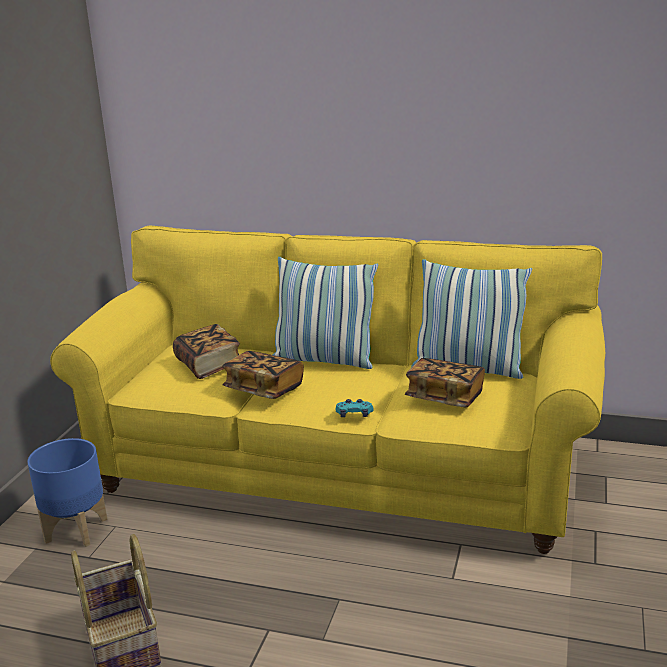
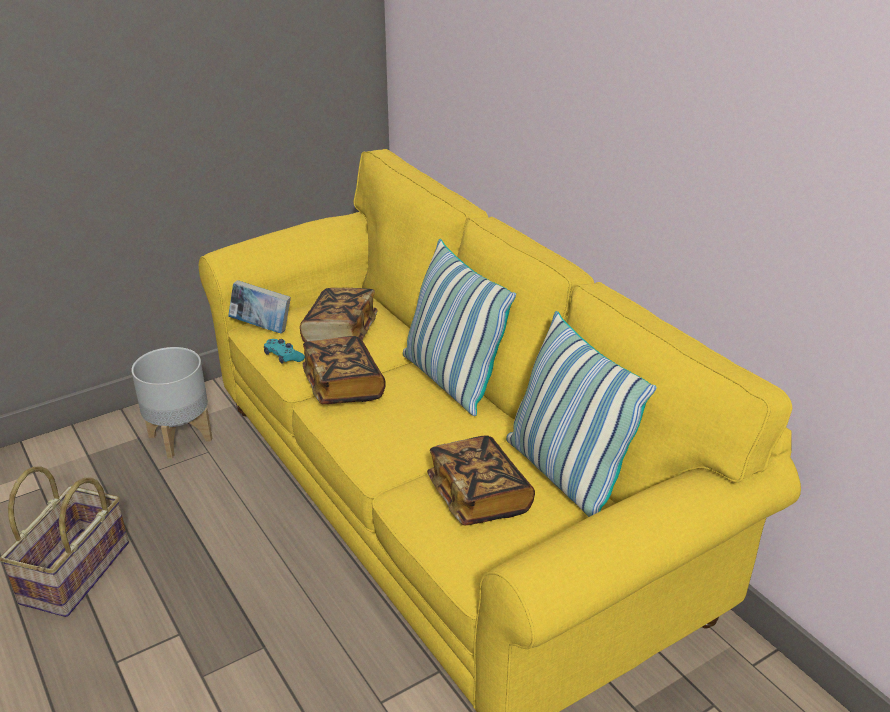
camera: 40 degrees right, 10 degrees up
blue planter [27,438,107,547] -> grey planter [131,347,213,459]
turquoise game controller [336,399,374,417] -> turquoise game controller moved to [264,339,305,364]
none -> book [228,280,291,334]

